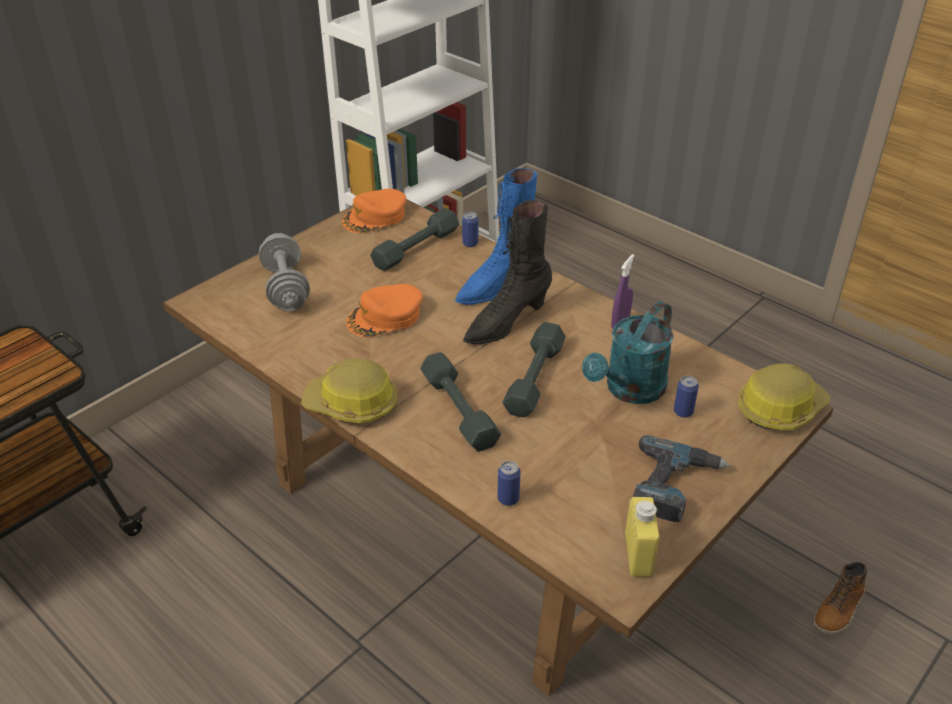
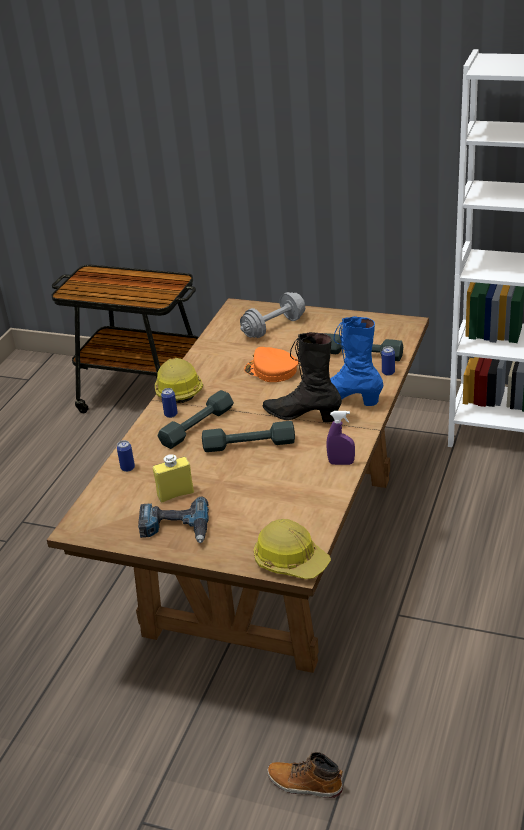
camera: 70 degrees right, 5 degrees down
orange cap [342,189,407,233] -> none
turquoise watering can [582,302,673,404] -> none
yellow bottle [625,497,660,577] -> yellow bottle moved to [153,454,194,503]
can [674,376,699,418] -> can moved to [161,388,178,418]

